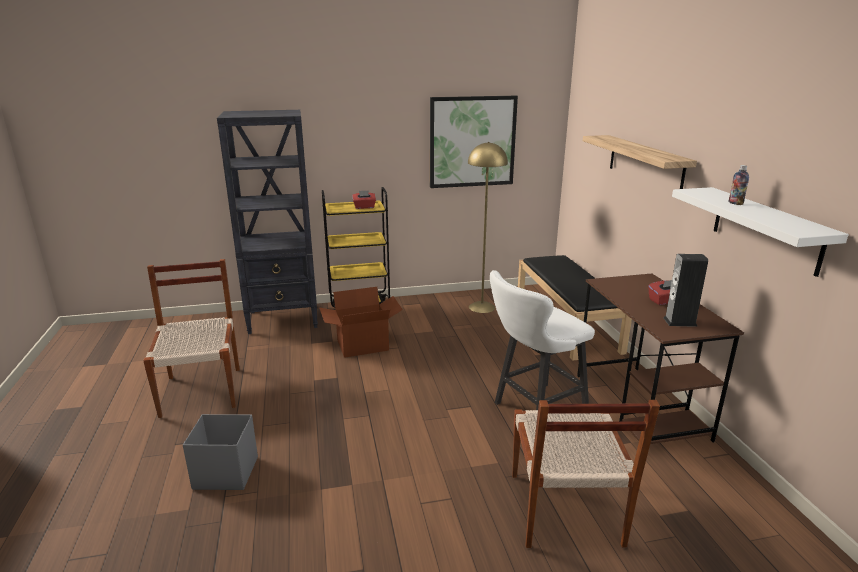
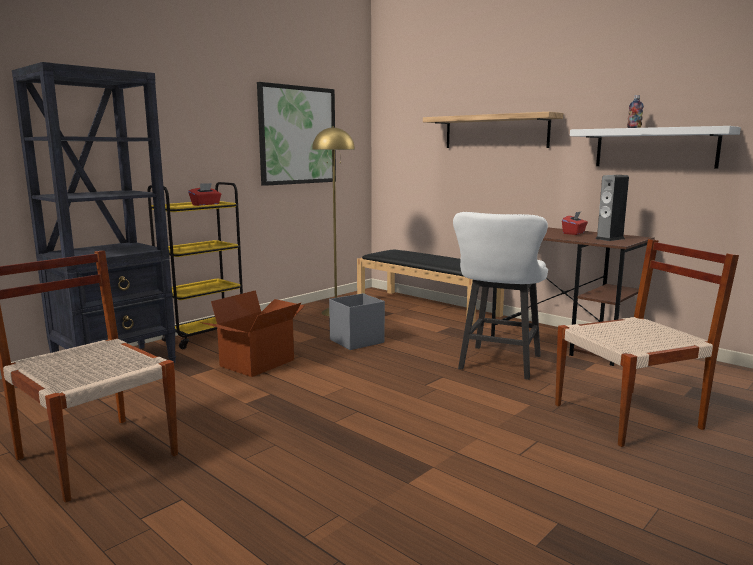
camera: 35 degrees left, 10 degrees down
grey storage box [183,414,258,490] -> grey storage box moved to [329,293,385,350]
chair [512,400,660,548] -> chair turned 75 degrees counterclockwise [555,239,739,447]

